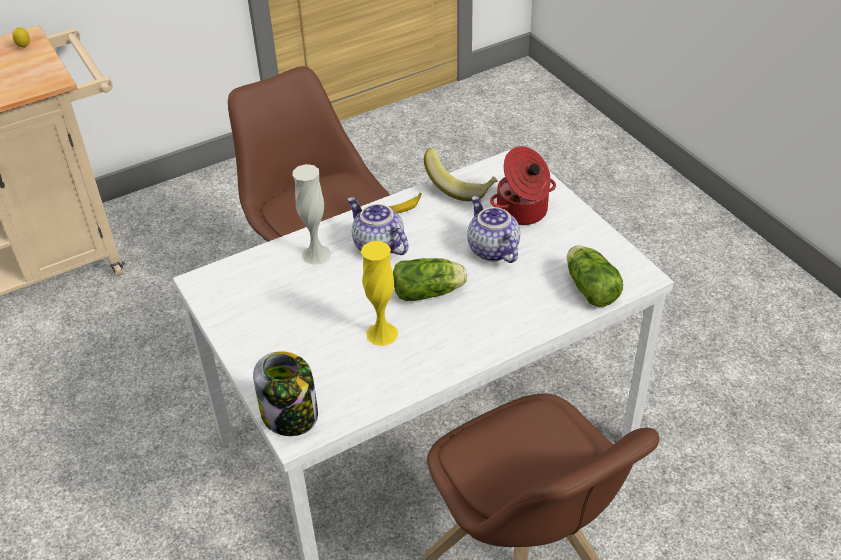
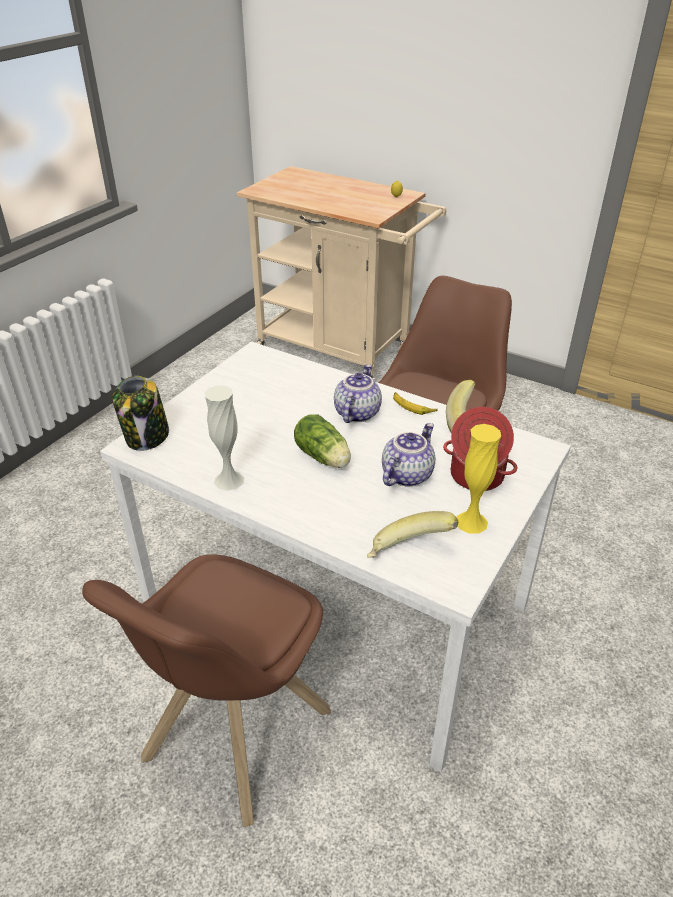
camera: 60 degrees right, 5 degrees down
white vase [293,164,331,265] -> white vase moved to [205,386,244,491]
yellow vase [361,241,398,346] -> yellow vase moved to [457,424,501,534]
lettuce [567,245,623,307] -> banana [367,511,458,558]

